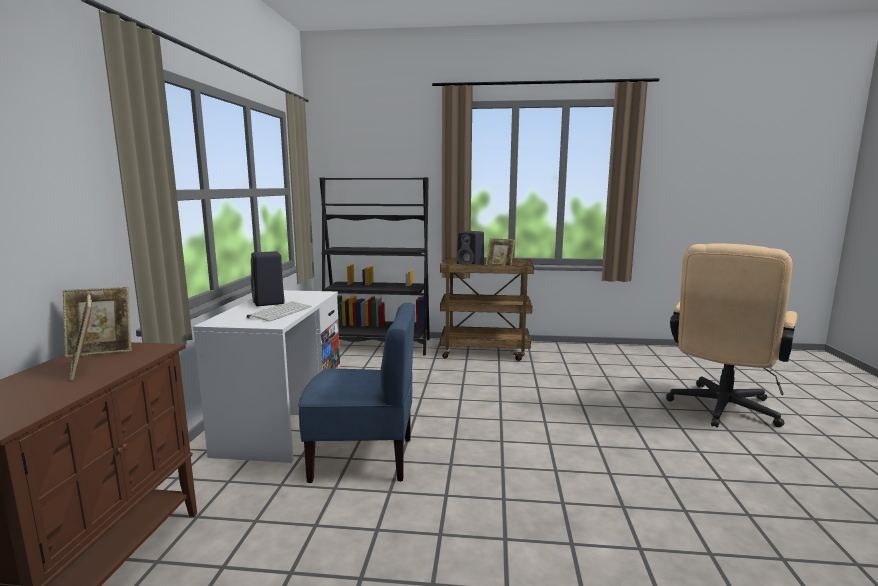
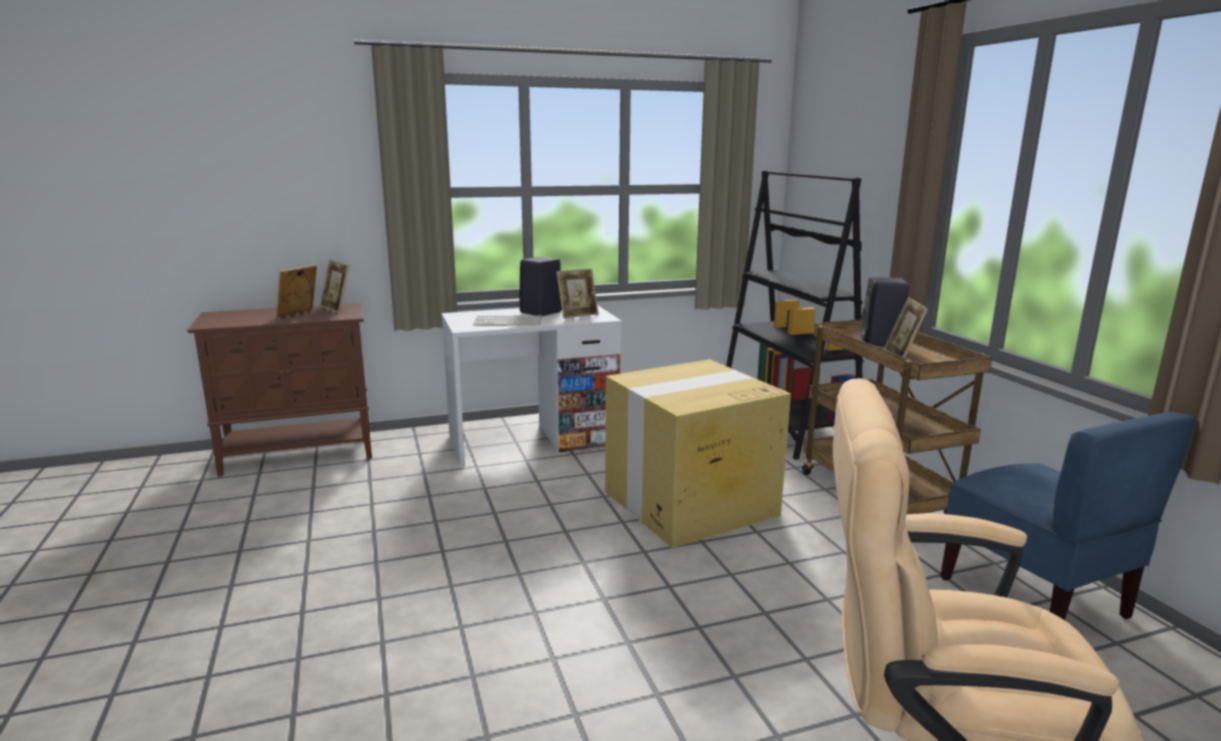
camera: 65 degrees right, 5 degrees up
blue chair [298,303,415,483] -> blue chair moved to [940,412,1196,620]
none -> picture frame [556,269,599,319]
none -> cardboard box [605,359,791,548]

